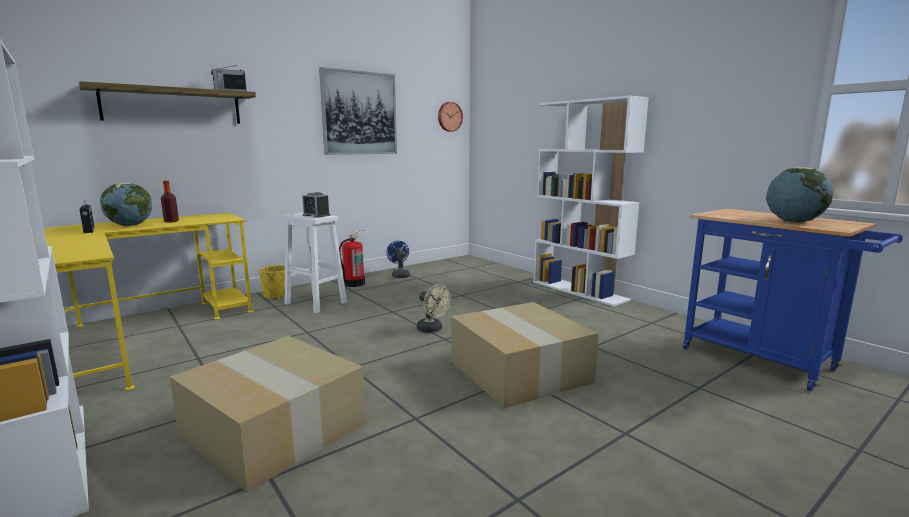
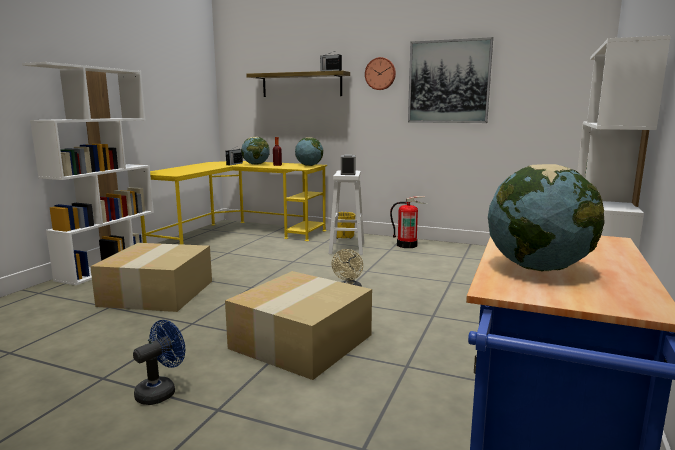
camera: 60 degrees right, 0 degrees up
blue fan [386,241,410,278] -> blue fan moved to [133,320,185,405]
wall clock [438,102,463,132] -> wall clock moved to [365,57,396,90]
none -> globe [295,137,323,166]

